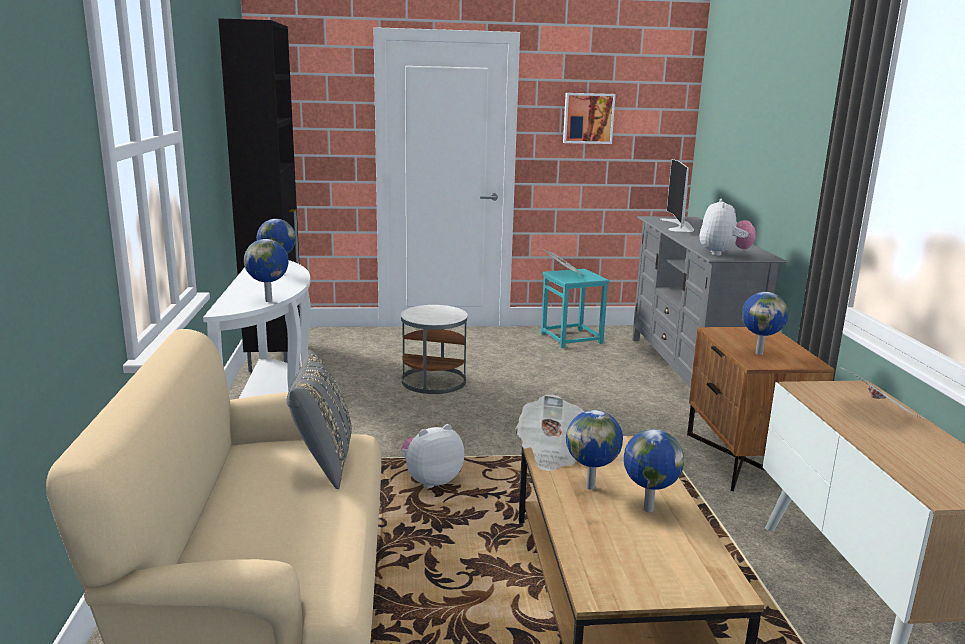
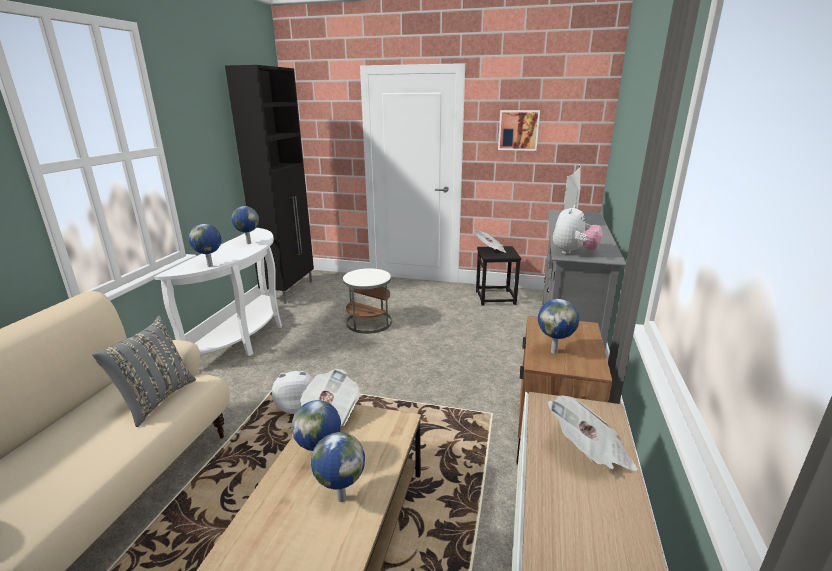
camera: 20 degrees right, 5 degrees up
turquoise stool [541,269,609,348] -> black stool [476,246,521,305]

